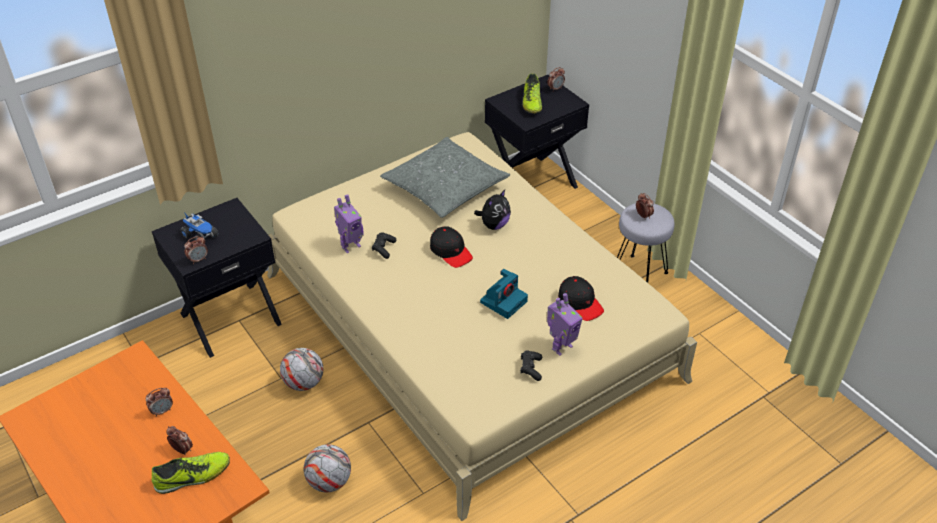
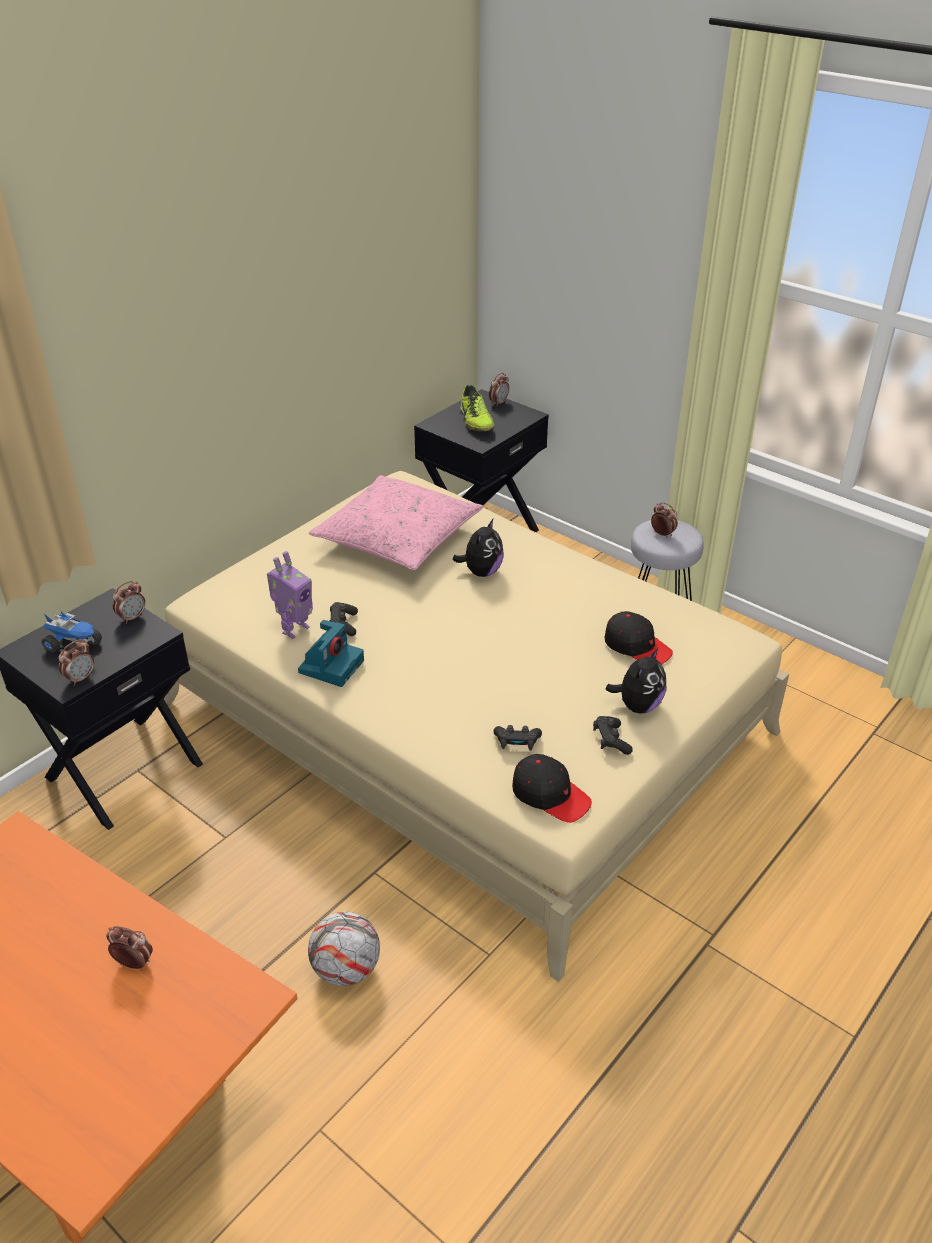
camera: 15 degrees left, 5 degrees down
alarm clock [146,388,173,417] -> alarm clock moved to [112,581,145,624]
shoe [152,452,230,494] -> none
football [280,348,323,391] -> none
grey pillow [380,137,510,218] -> pink pillow [309,475,483,570]
black cap [430,226,473,268] -> black cap moved to [512,754,592,823]
camera [480,269,528,319] -> camera moved to [298,620,364,687]
toy robot [547,293,582,356] -> plush toy [606,648,666,714]
none -> black game controller [494,725,542,751]

